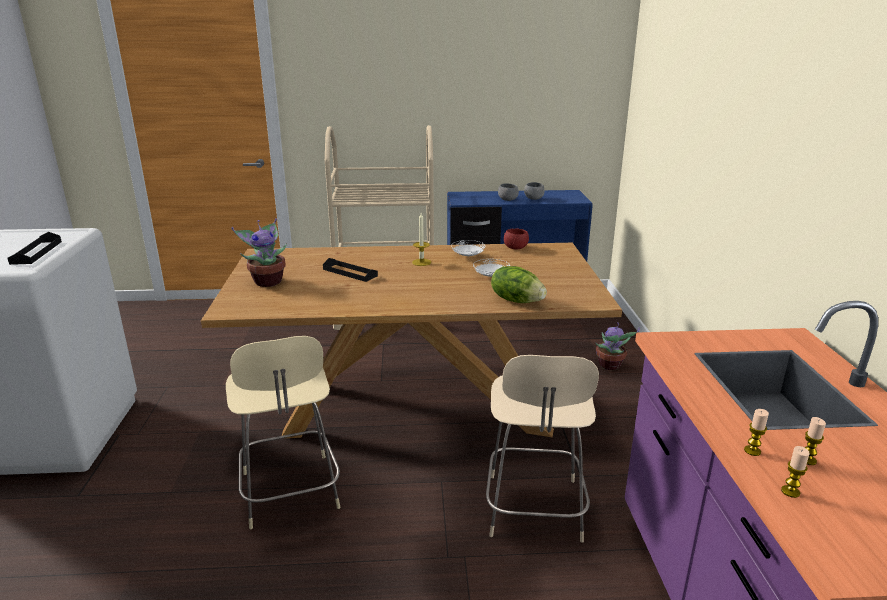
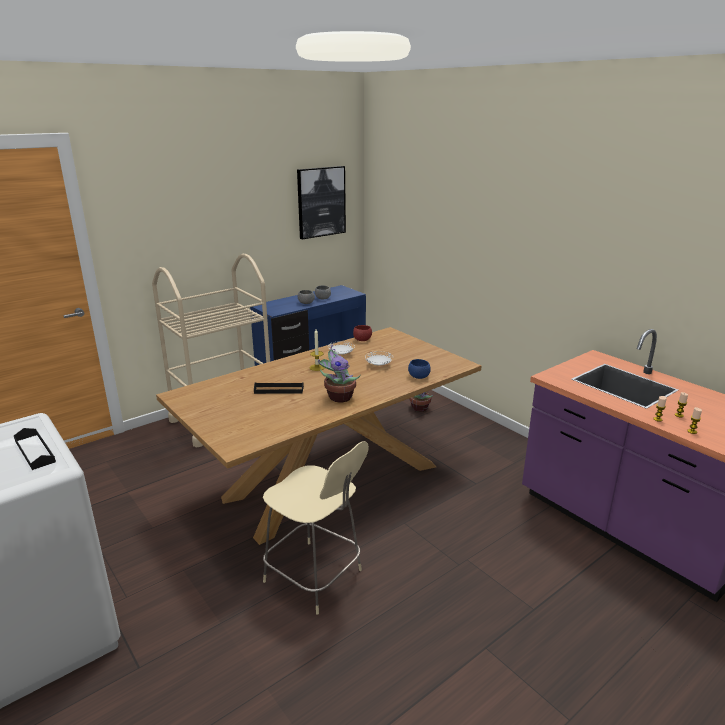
camera: 35 degrees left, 0 degrees up
potted plant [231,218,287,287] -> potted plant moved to [318,345,361,402]
beige chair [486,355,599,543] -> none
lettuce [491,266,547,303] -> blue bowl [408,359,431,379]
none -> picture [297,166,346,239]

